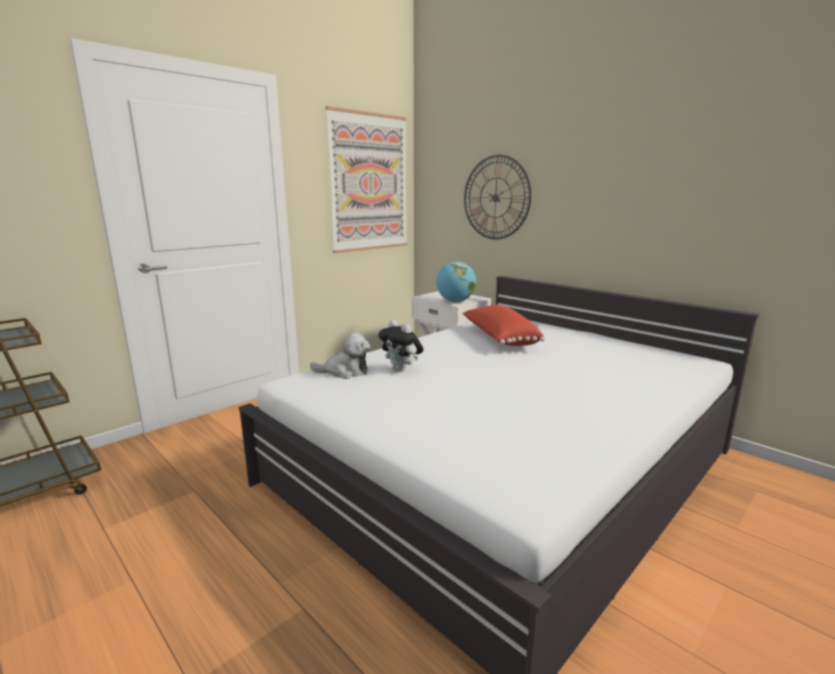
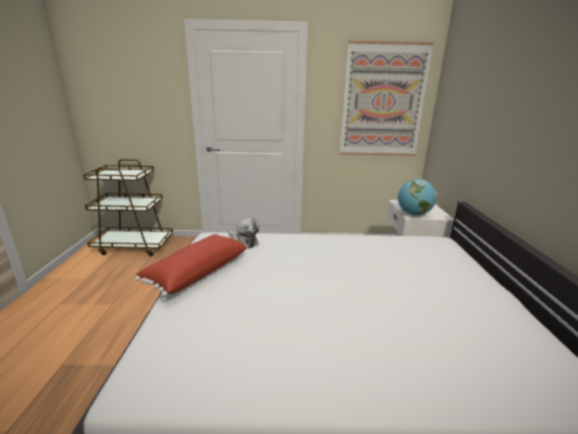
camera: 45 degrees right, 5 degrees up
plush toy [378,320,424,372] -> none
red pillow [462,305,545,346] -> red pillow moved to [135,234,248,296]
wall clock [464,155,531,239] -> none

